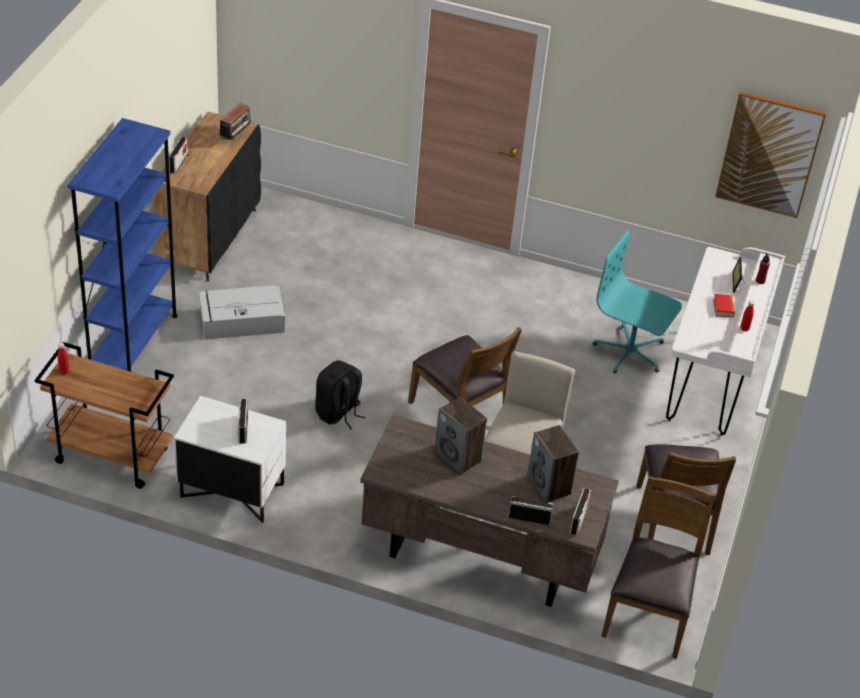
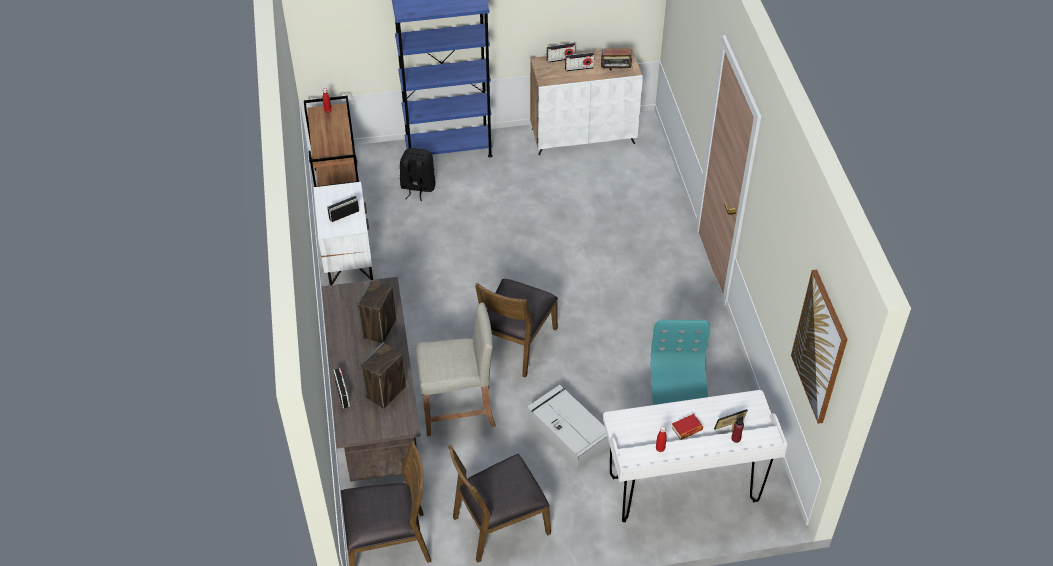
camera: 65 degrees right, 5 degrees up
black cabinet [155,112,261,282] -> white cabinet [530,46,643,155]
grey storage box [199,285,285,339] -> grey storage box moved to [528,385,610,469]
black backpack [315,360,365,429] -> black backpack moved to [400,148,435,201]
radio [569,488,591,535] -> radio moved to [565,52,594,72]

